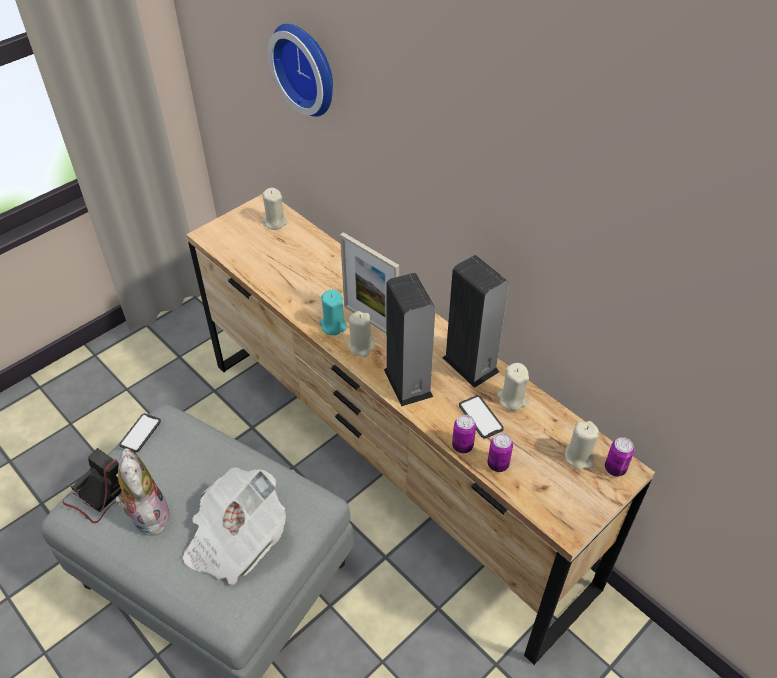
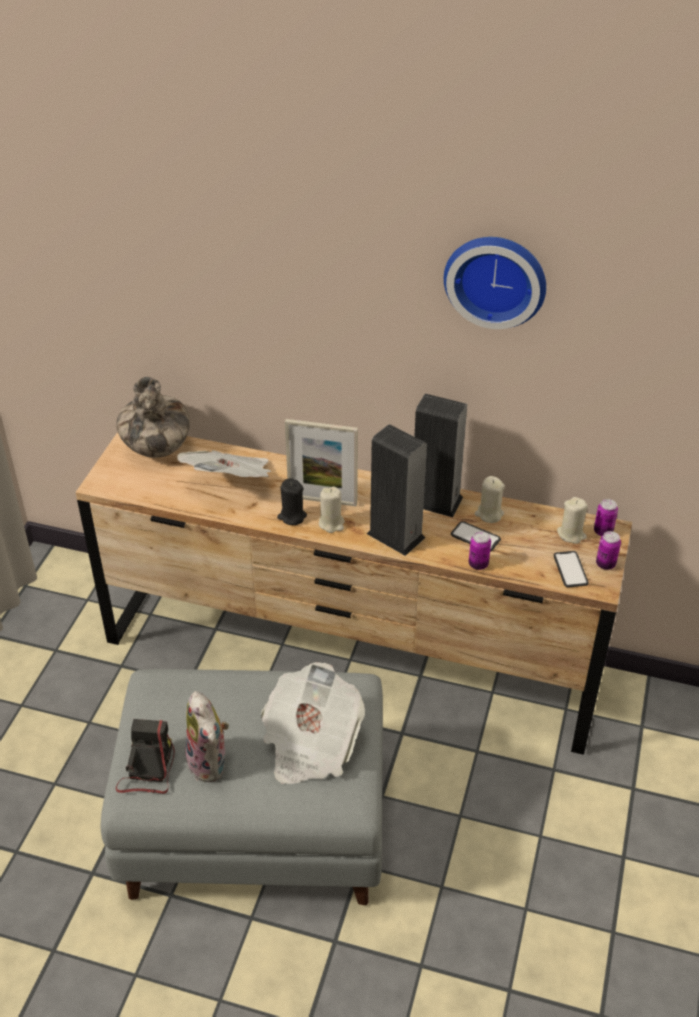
camera: 30 degrees left, 5 degrees down
plush toy [115,448,170,536] -> plush toy turned 150 degrees counterclockwise [185,691,229,782]
phone [119,413,161,453] -> phone moved to [554,551,588,587]
beige candle [262,188,287,230] -> vase [116,377,190,458]
wall clock [268,24,333,117] -> wall clock moved to [444,237,546,329]
turquoise candle [320,290,347,335] -> black candle [277,478,307,525]
can [488,433,513,472] -> can moved to [596,531,621,570]
none -> newspaper [177,450,271,477]

